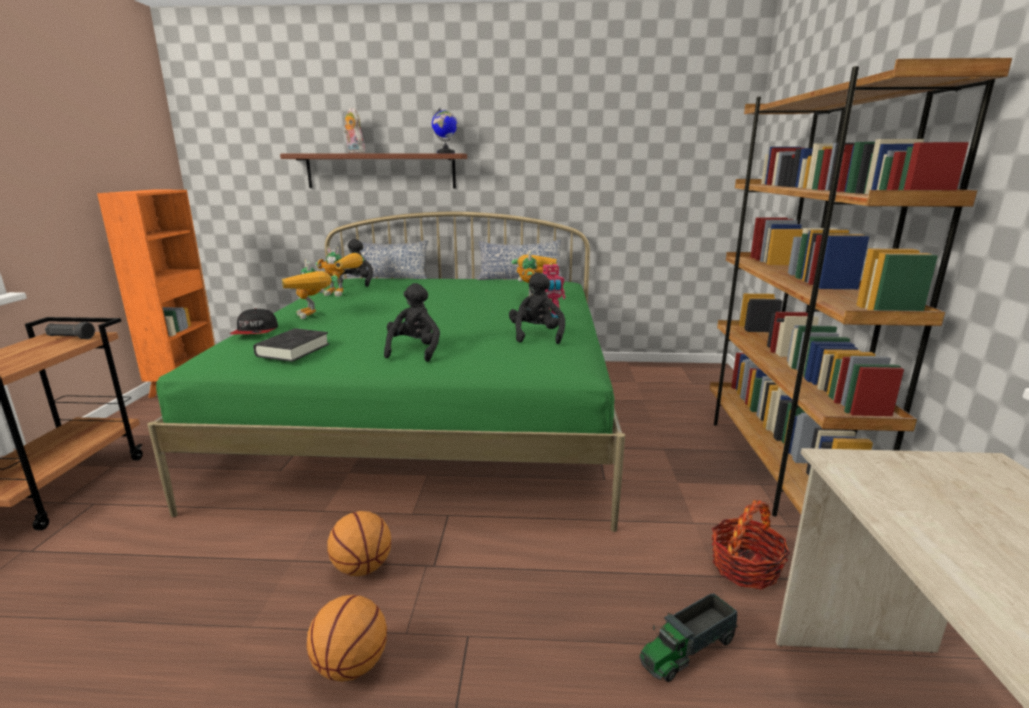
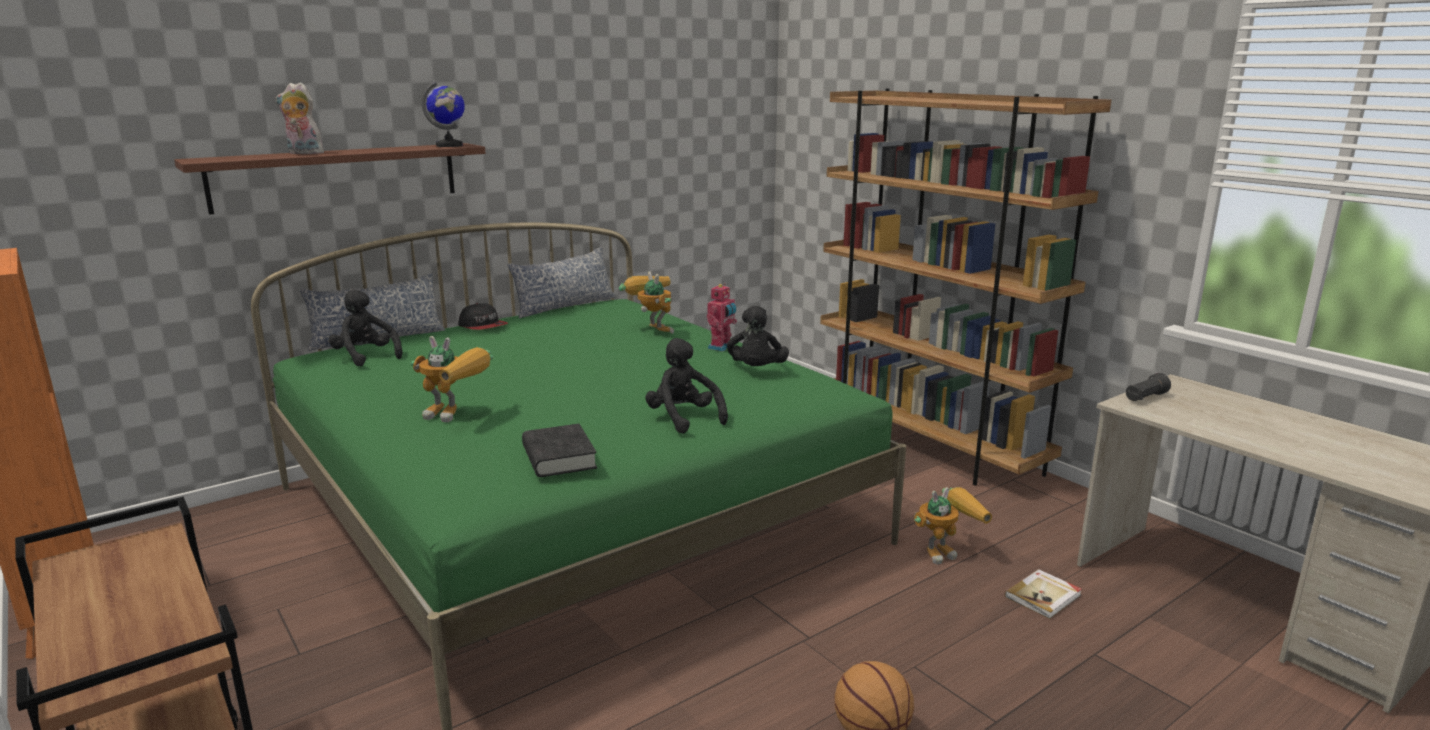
camera: 40 degrees left, 0 degrees up
black flashlight [45,322,95,339] -> black flashlight moved to [1126,373,1171,401]
cap [230,308,278,334] -> cap moved to [458,303,508,330]
toy robot [316,246,364,296] -> toy robot moved to [914,487,992,565]
basketball [327,511,391,576] -> none
black plush toy [509,272,565,344] -> black plush toy turned 135 degrees counterclockwise [727,306,789,366]
toy truck [639,593,738,682] -> book [1005,569,1082,619]
basket [711,500,791,590] -> none

